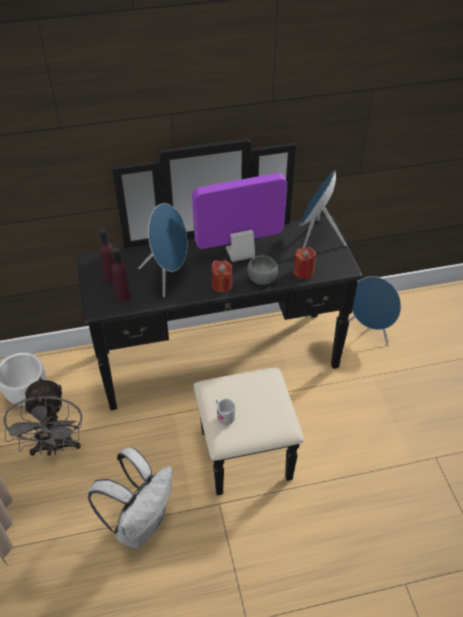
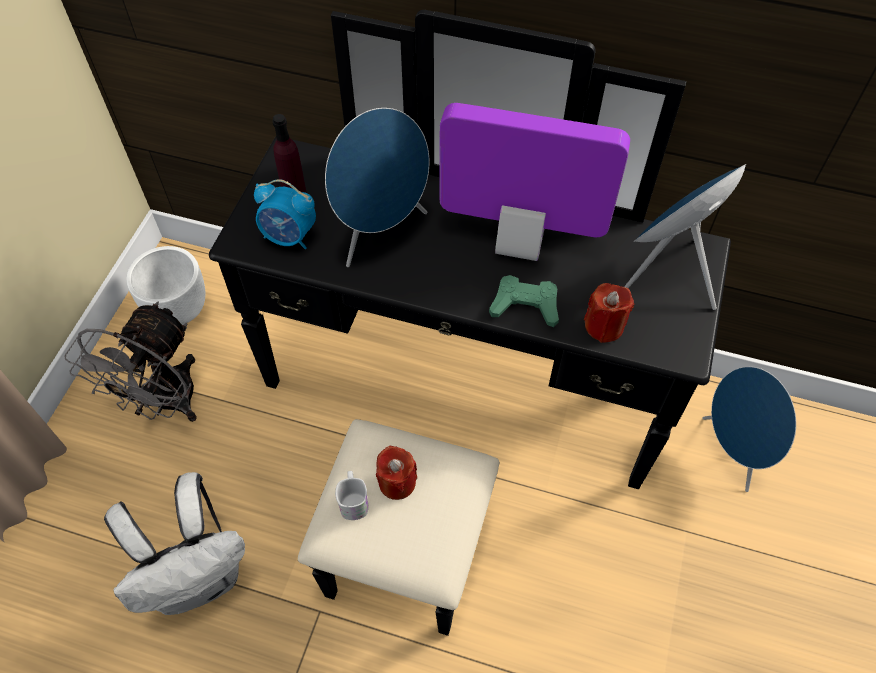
camera: 30 degrees right, 10 degrees up
purple bottle [111,247,130,301] -> alarm clock [254,179,316,249]
red candle [211,260,232,293] -> red candle moved to [376,446,417,500]
grey bowl [247,255,278,285] -> green game controller [489,275,559,327]

